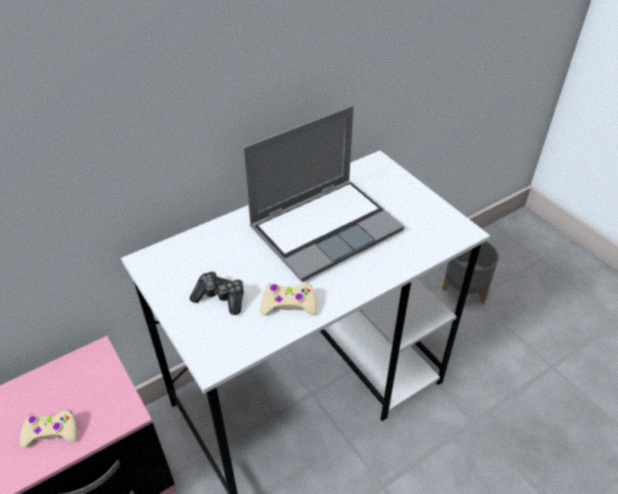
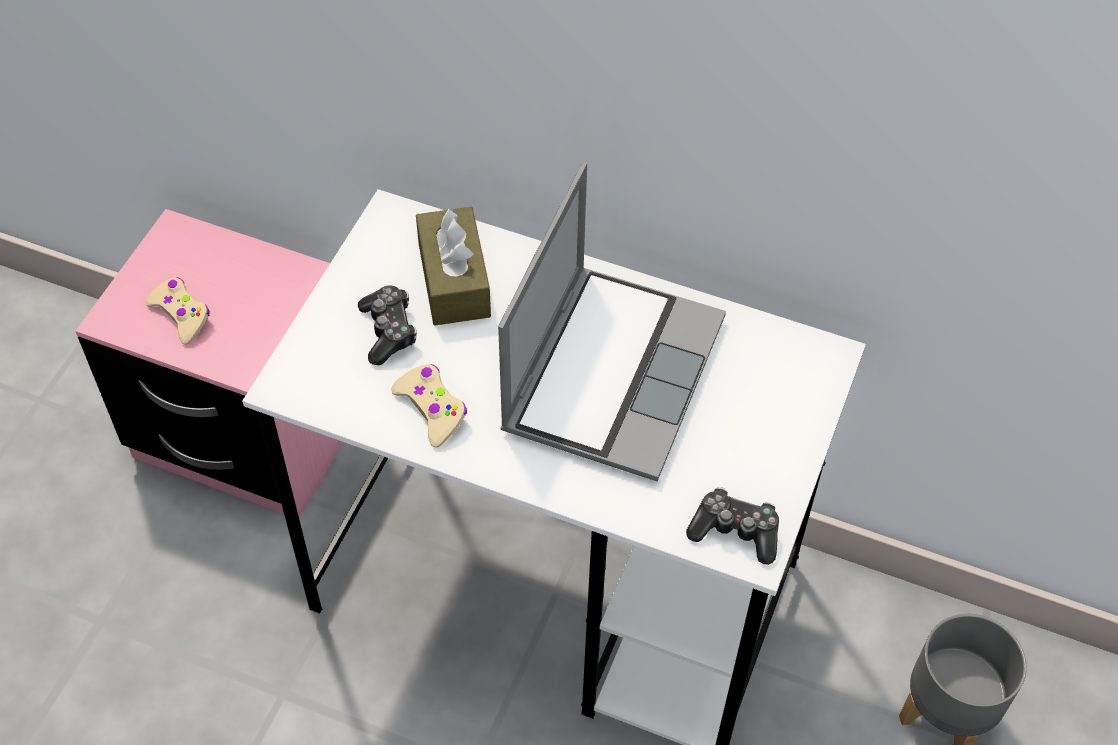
camera: 55 degrees right, 10 degrees up
laptop [243,105,404,282] -> laptop turned 90 degrees counterclockwise [498,162,726,481]
none -> brown tissue box [416,207,491,325]
none -> game controller [686,487,779,565]

